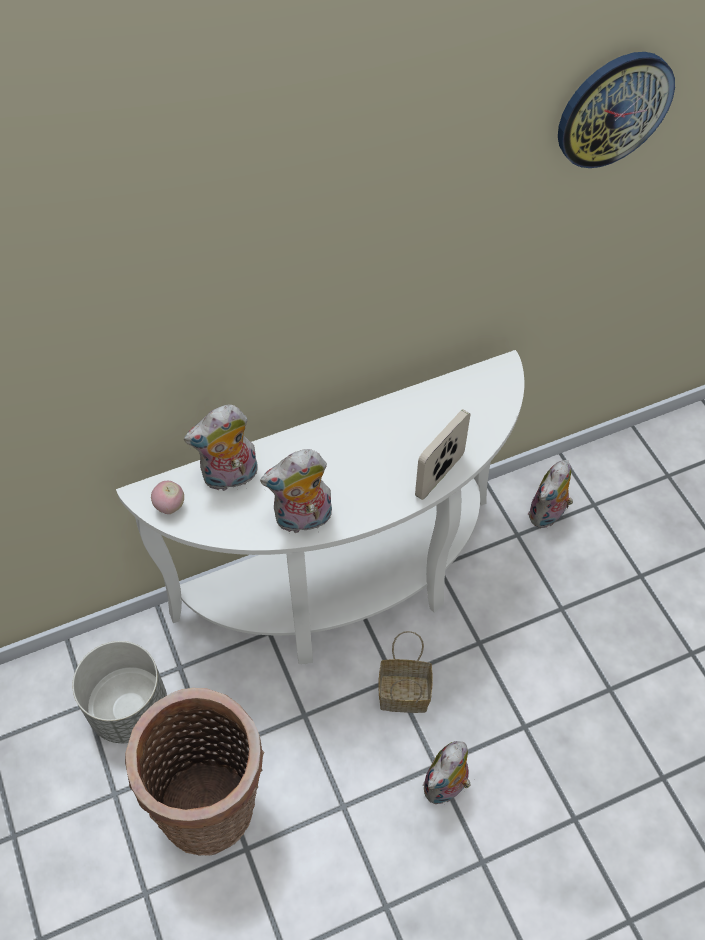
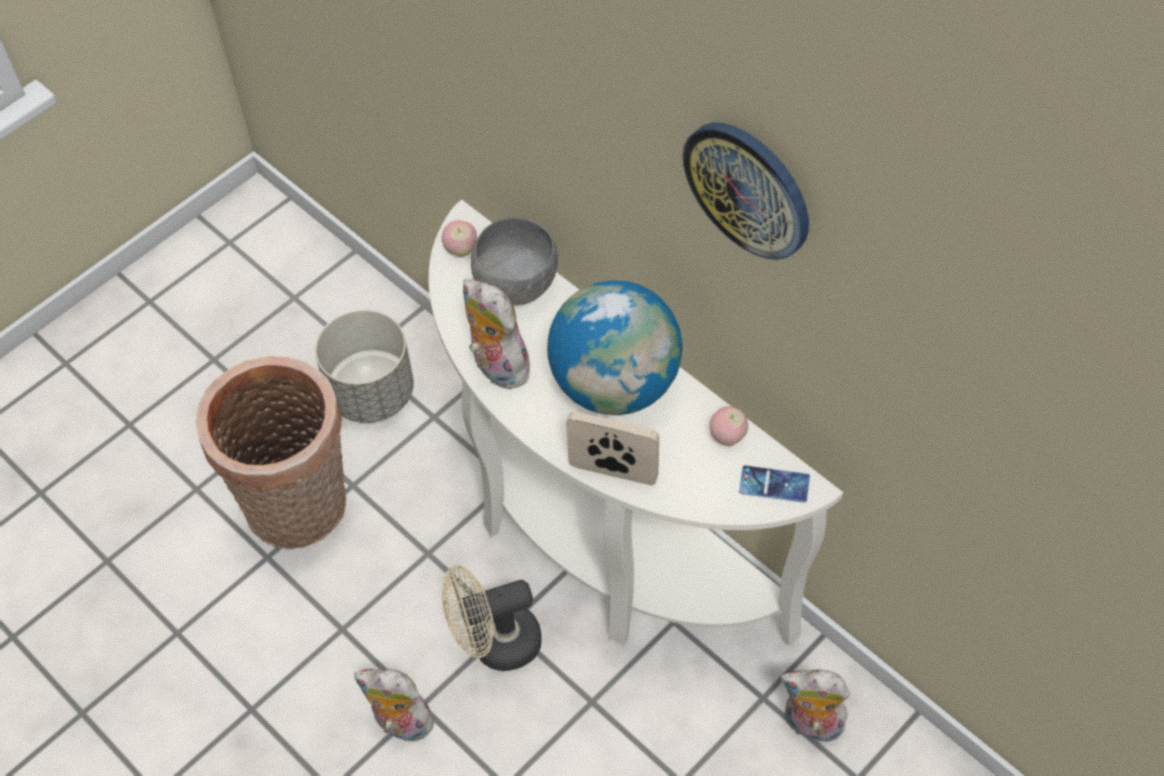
camera: 70 degrees right, 0 degrees up
plush toy [184,404,258,492] -> grey bowl [471,217,558,305]
basket [378,631,433,713] -> beige fan [442,565,542,671]
wall clock [558,52,675,168] -> wall clock moved to [683,123,809,260]
none -> globe [547,280,683,415]
none -> apple [710,406,748,446]
none -> phone [739,465,810,503]

